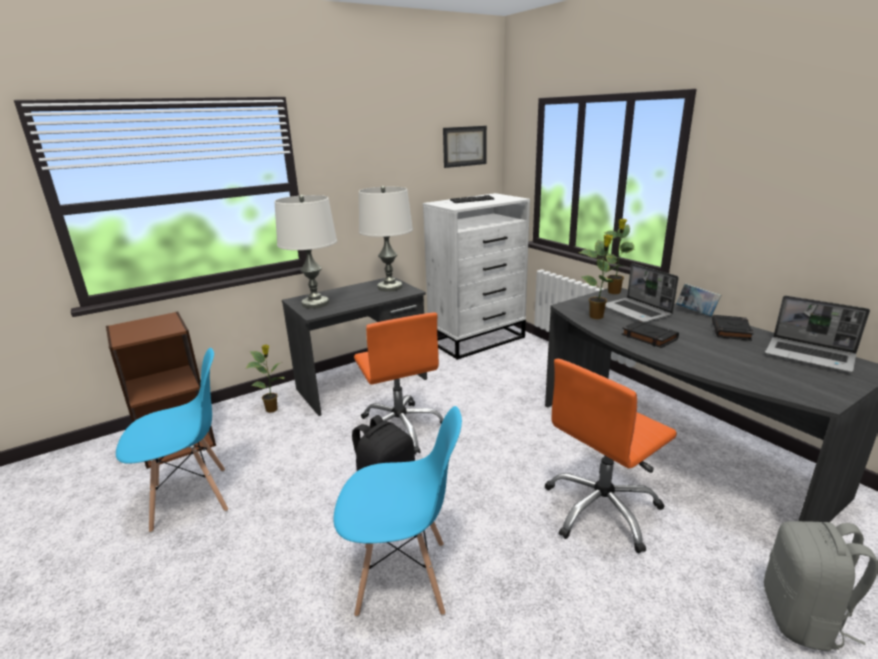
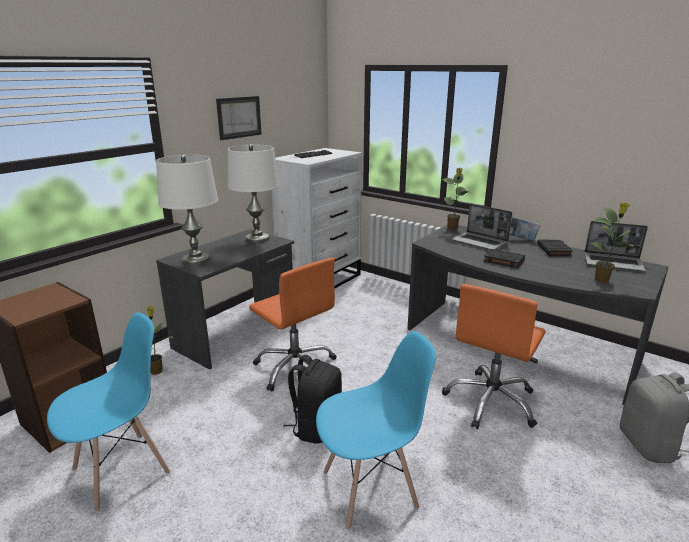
camera: 20 degrees left, 0 degrees up
picture [443,126,487,168] -> picture moved to [216,96,262,140]
potted plant [579,235,623,319] -> potted plant moved to [590,203,634,283]

